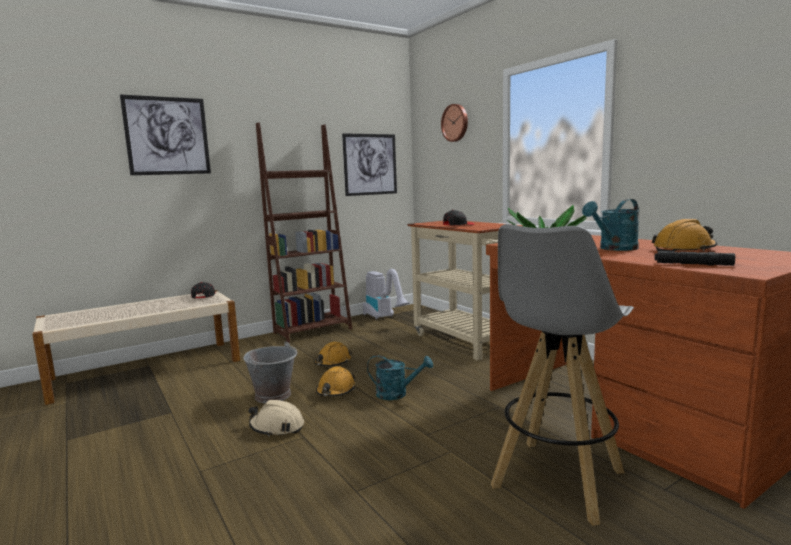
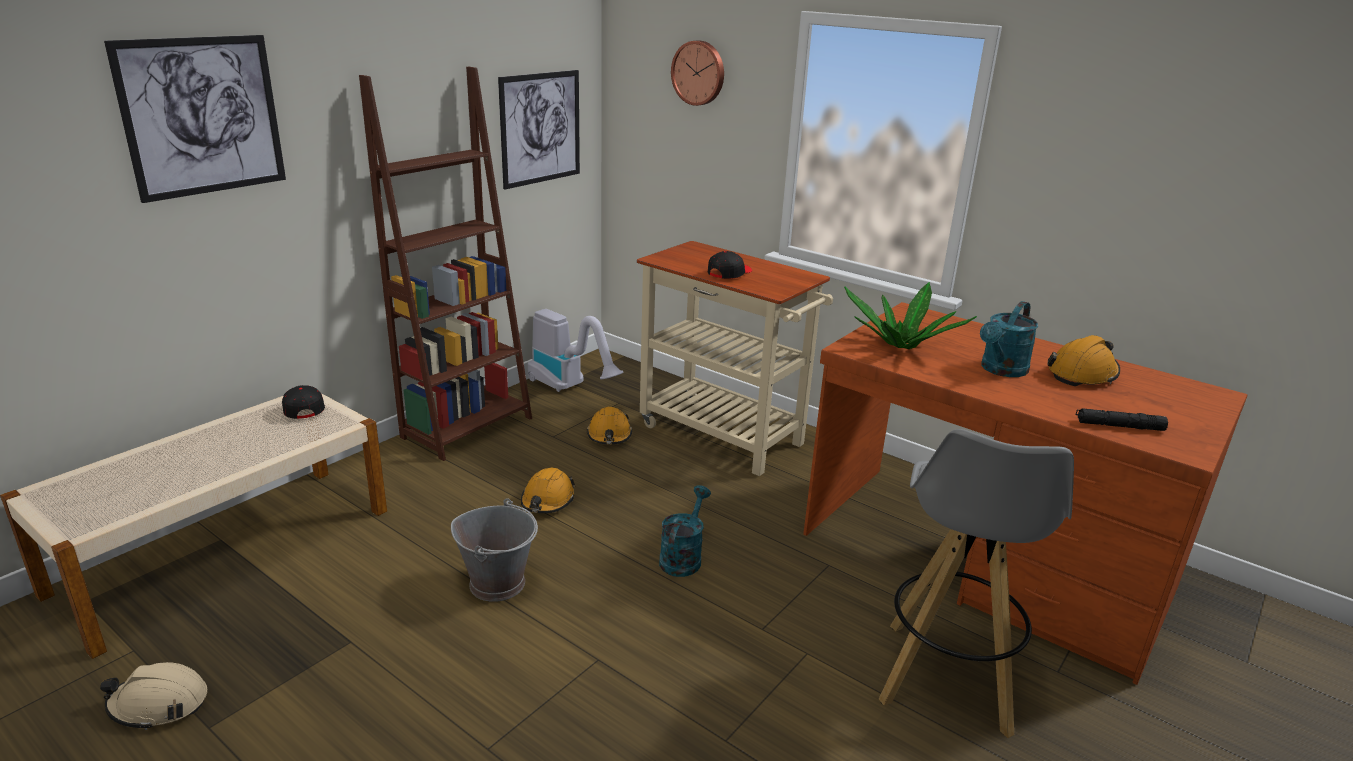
camera: 20 degrees left, 15 degrees up
beige hard hat [248,400,304,437] -> beige hard hat moved to [100,662,207,730]
orange hard hat [316,366,356,396] -> orange hard hat moved to [587,407,632,444]
turquoise watering can [367,355,433,400] -> turquoise watering can turned 60 degrees counterclockwise [659,485,711,577]

